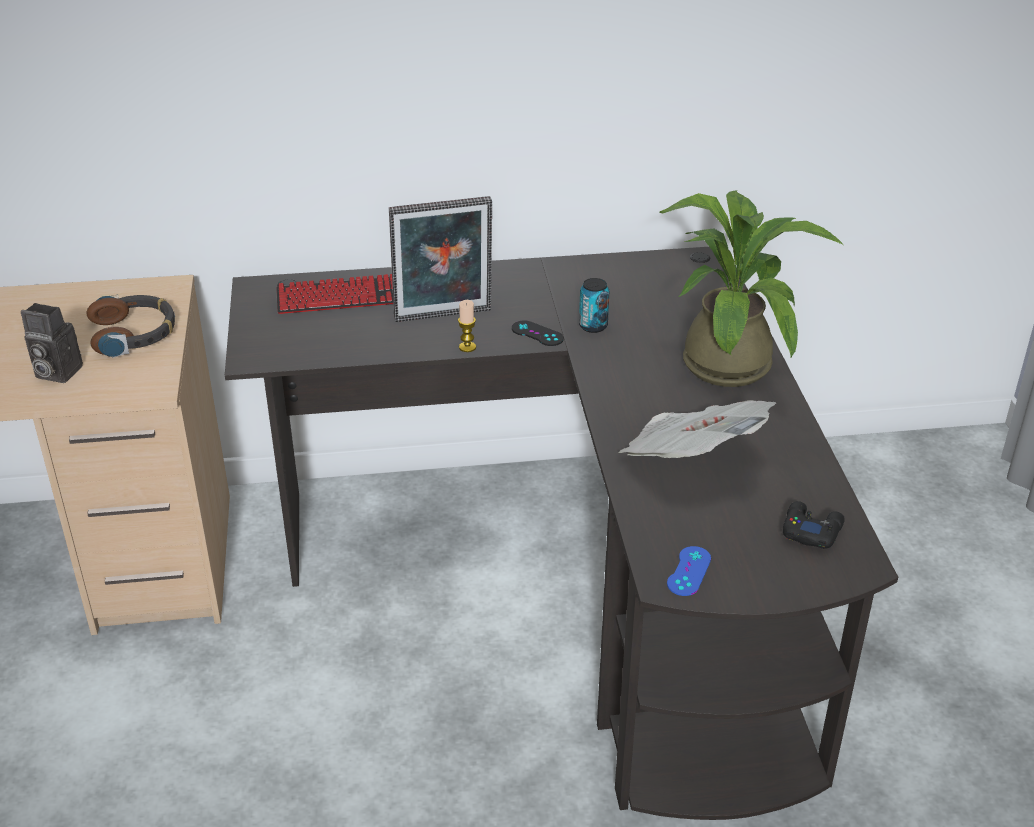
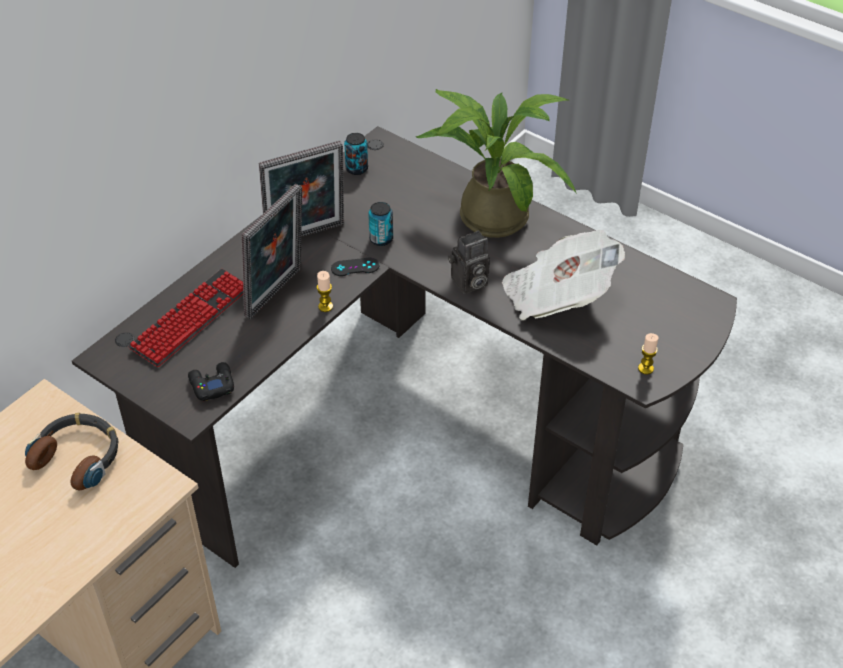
camera: 45 degrees left, 10 degrees up
camera [21,303,83,383] -> camera moved to [448,231,490,294]
blue game controller [667,546,711,596] -> candle [638,333,658,375]
black game controller [783,501,845,549] -> black game controller moved to [188,362,234,401]
none -> picture frame [259,141,344,237]
none -> can [344,133,368,175]

